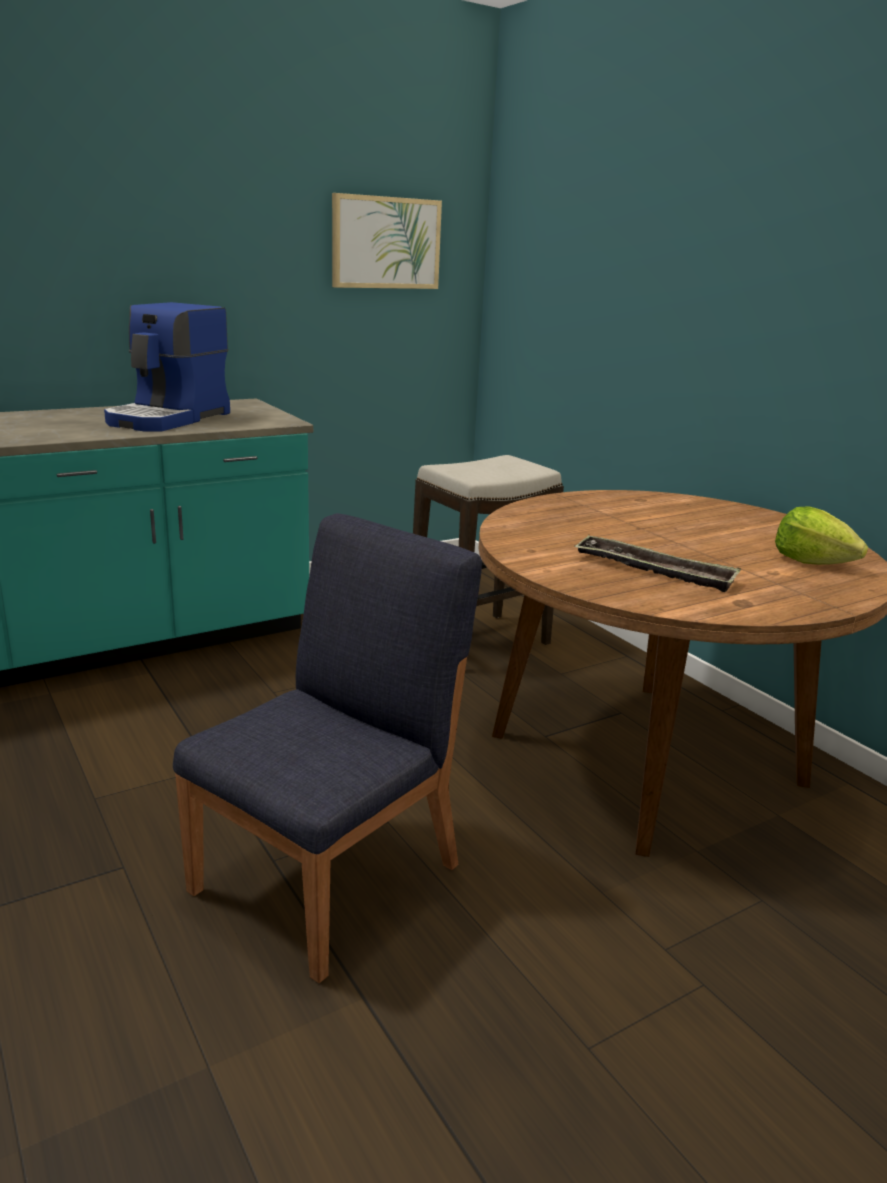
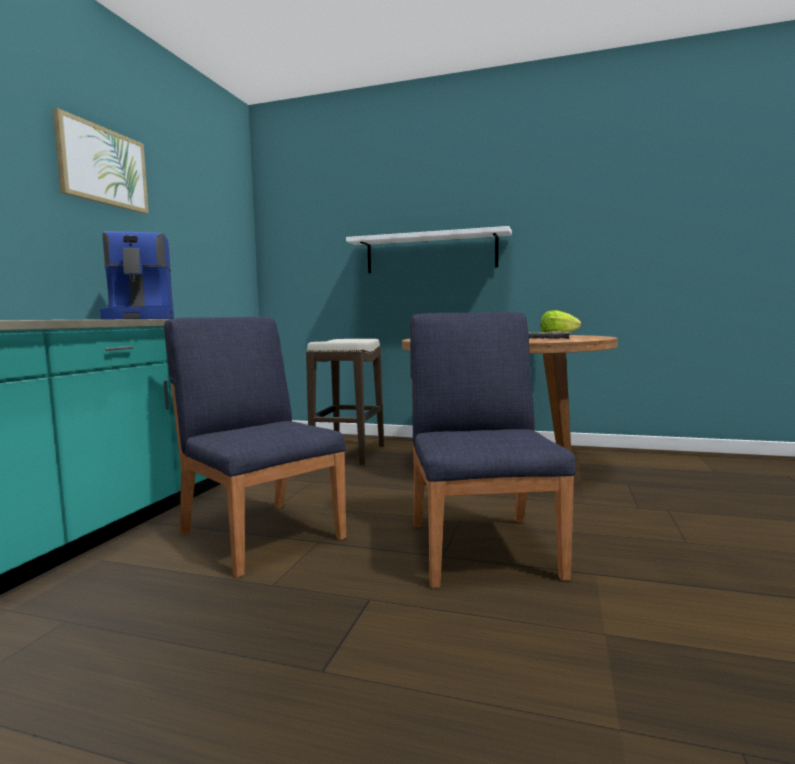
camera: 40 degrees left, 15 degrees down
picture [332,193,442,289] -> picture moved to [53,108,149,214]
none -> blue chair [164,317,346,578]
none -> white shelf [346,226,512,273]

